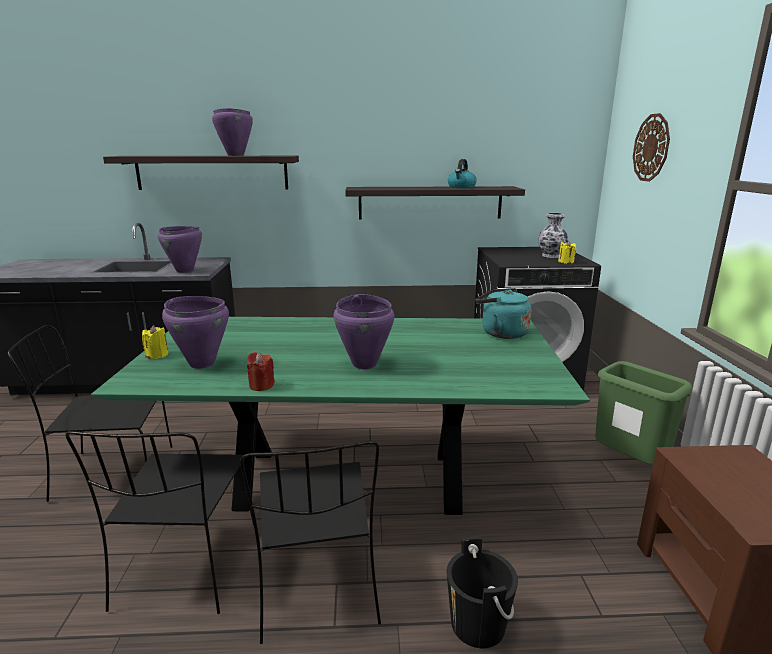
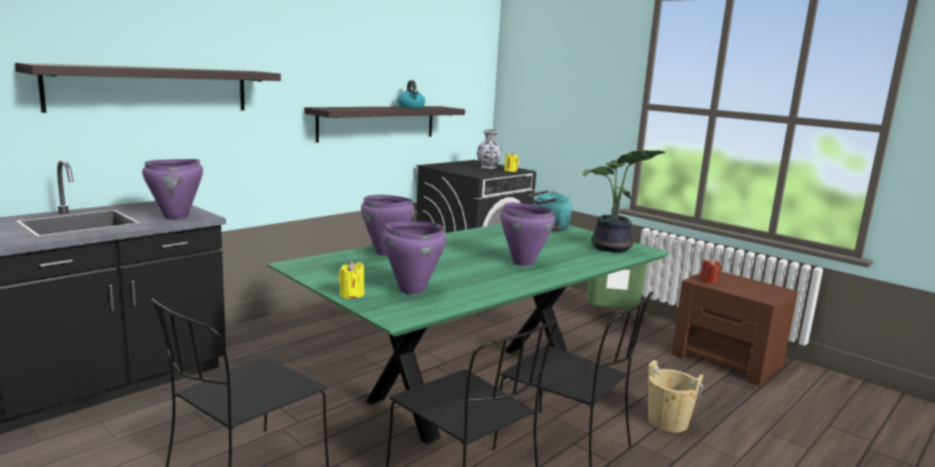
camera: 45 degrees left, 5 degrees down
purple cooking pot [212,108,253,156] -> purple cooking pot moved to [361,195,415,256]
red candle [247,352,275,391] -> red candle moved to [700,259,721,284]
black bucket [447,536,518,648] -> beige bucket [648,360,703,433]
wall clock [633,113,670,182] -> none
none -> potted plant [583,150,666,252]

